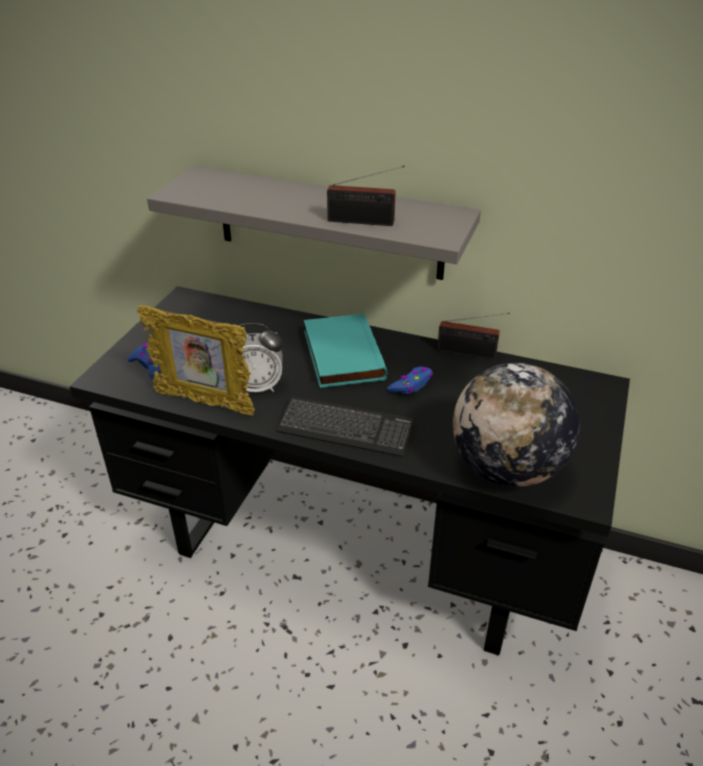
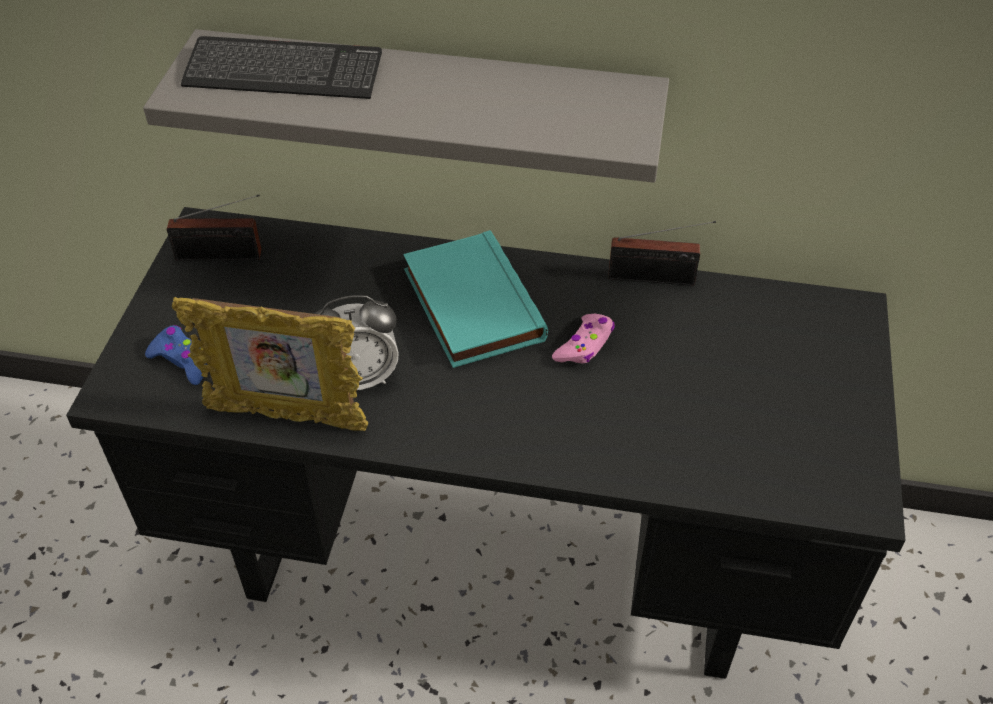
camera: 10 degrees left, 10 degrees up
keyboard [276,396,413,457] -> keyboard moved to [181,36,382,99]
radio [327,166,405,226] -> radio moved to [167,195,261,261]
blue game controller [387,367,433,394] -> pink game controller [552,314,615,363]
globe [453,363,579,487] -> none

